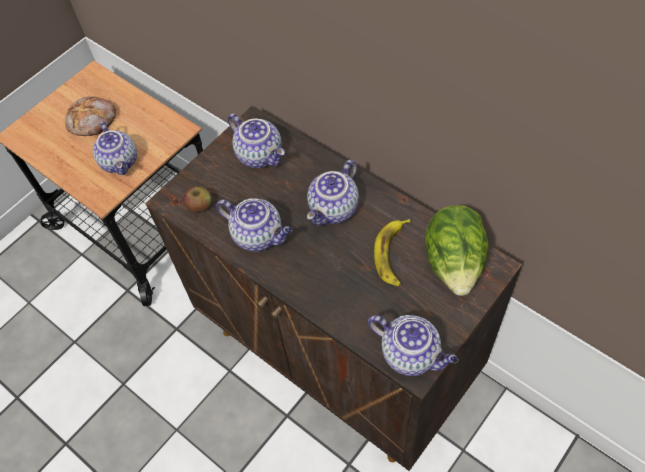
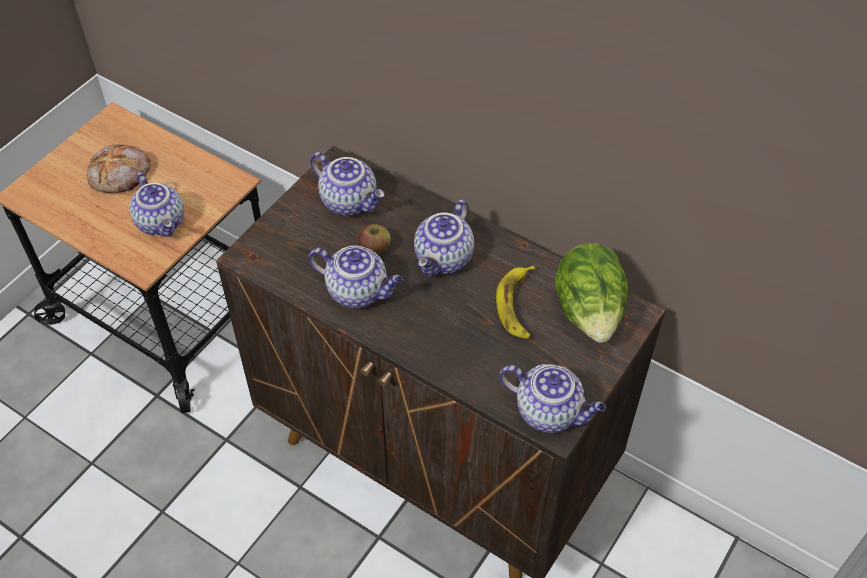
camera: 10 degrees left, 5 degrees down
apple [183,186,211,213] -> apple moved to [358,224,391,254]

